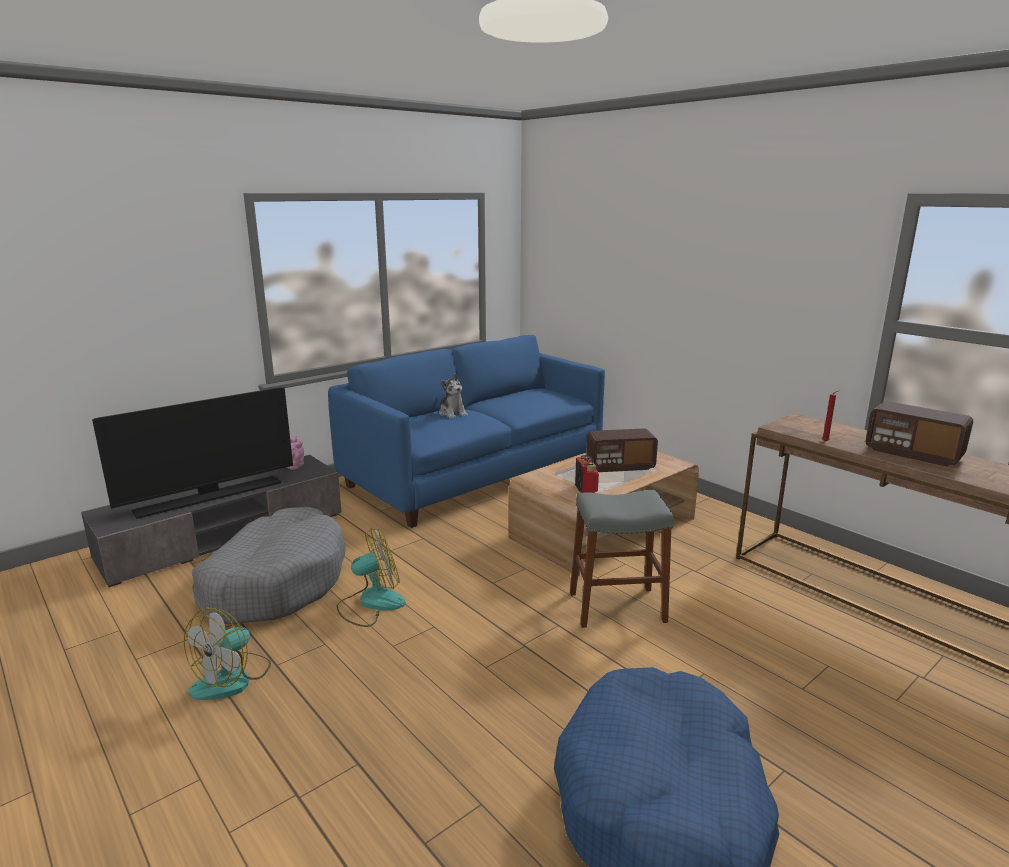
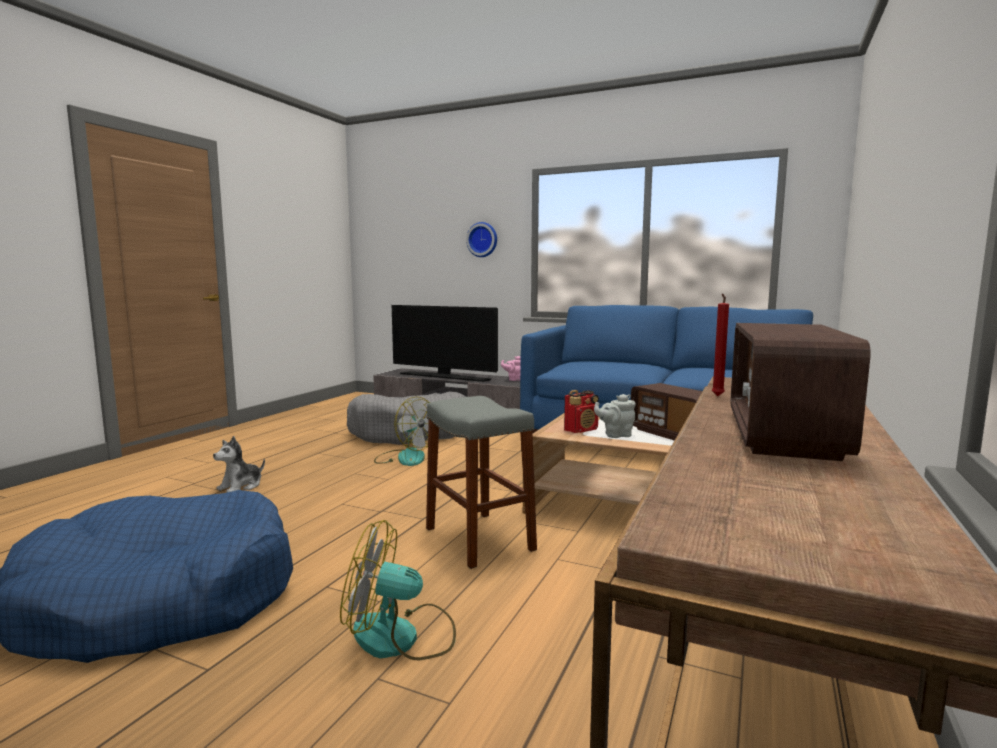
camera: 65 degrees right, 10 degrees down
fan [184,608,271,700] -> fan moved to [340,520,456,661]
plush toy [439,373,468,419] -> plush toy moved to [213,436,265,493]
none -> wall clock [466,222,497,257]
none -> grey teapot [594,394,636,438]

